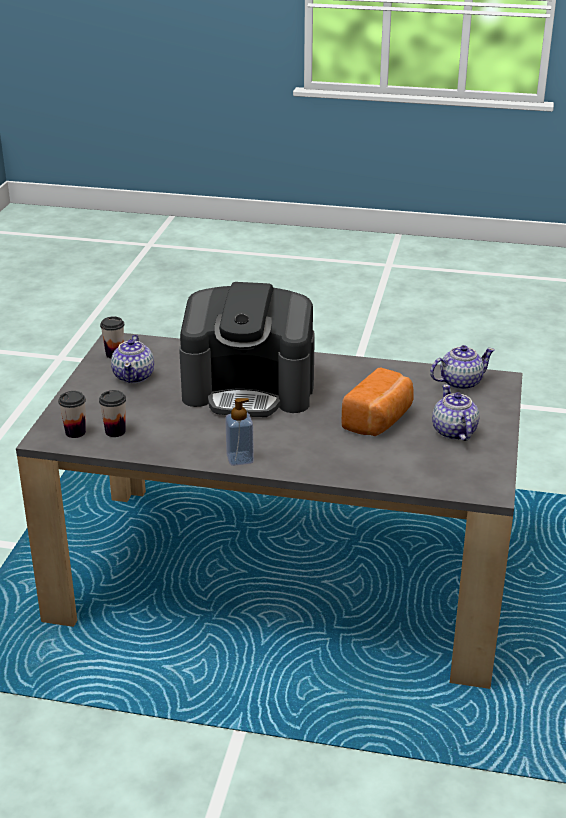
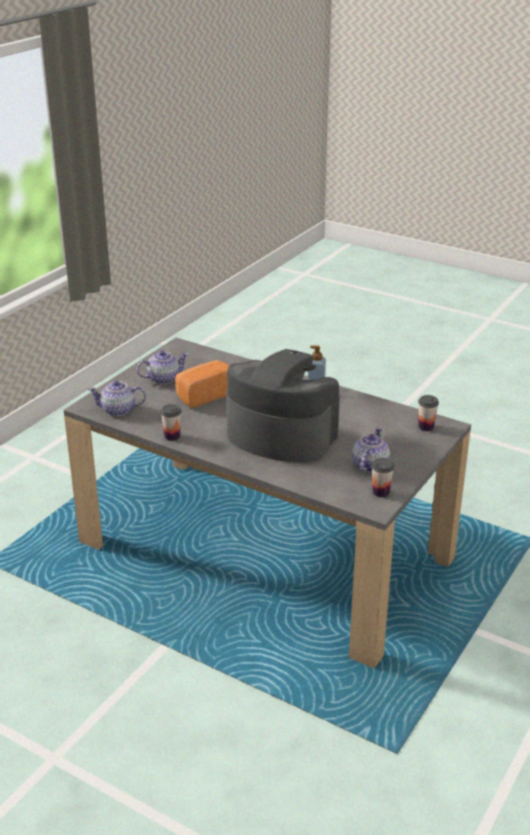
camera: 160 degrees left, 0 degrees up
cup [99,390,126,437] -> cup moved to [161,404,181,441]
teapot [432,384,480,441] -> teapot turned 120 degrees counterclockwise [137,350,188,384]

